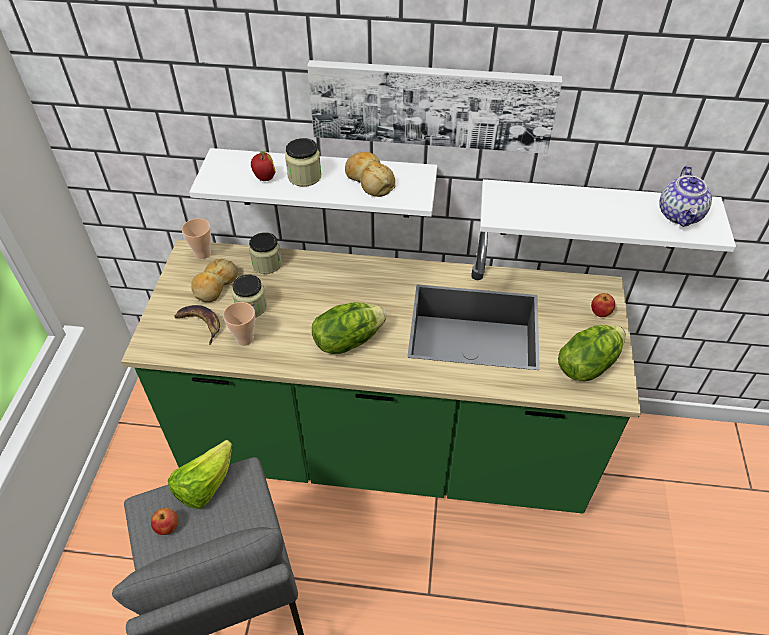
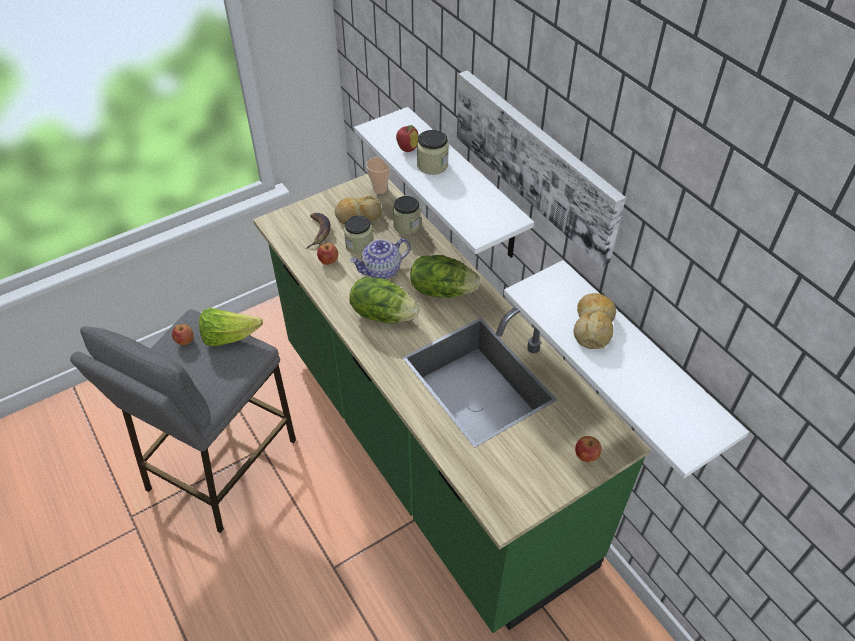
camera: 50 degrees right, 0 degrees up
cup [223,302,255,346] -> apple [317,243,338,265]
bread [345,152,396,197] -> bread moved to [573,293,616,349]
lettuce [558,325,626,381] -> lettuce moved to [410,255,480,298]
teapot [659,166,712,227] -> teapot moved to [350,238,411,279]

